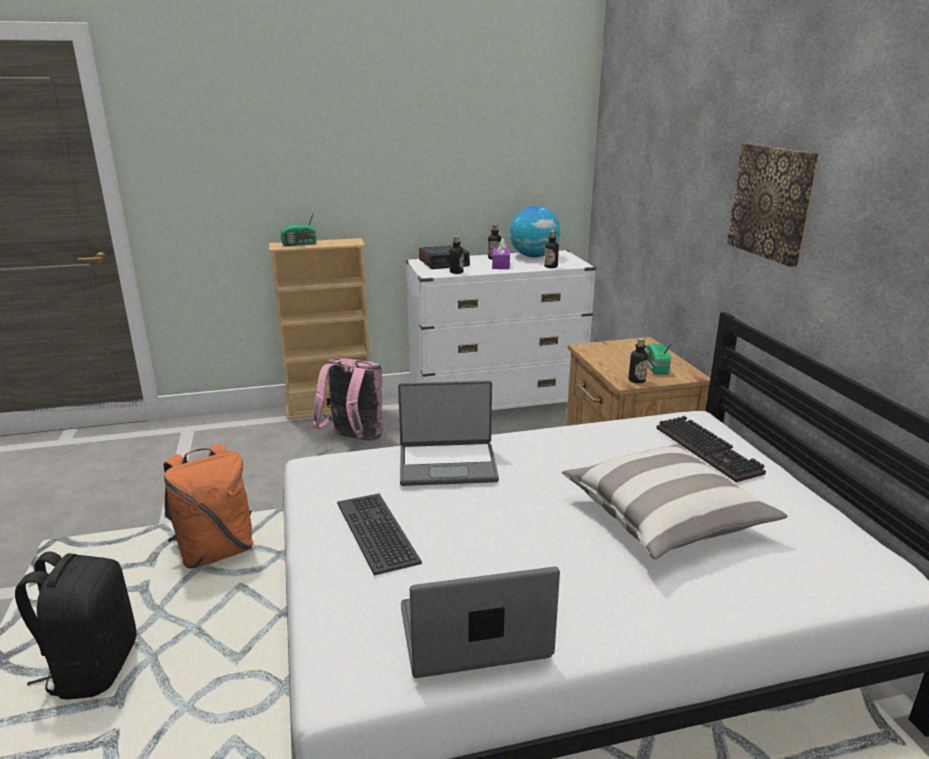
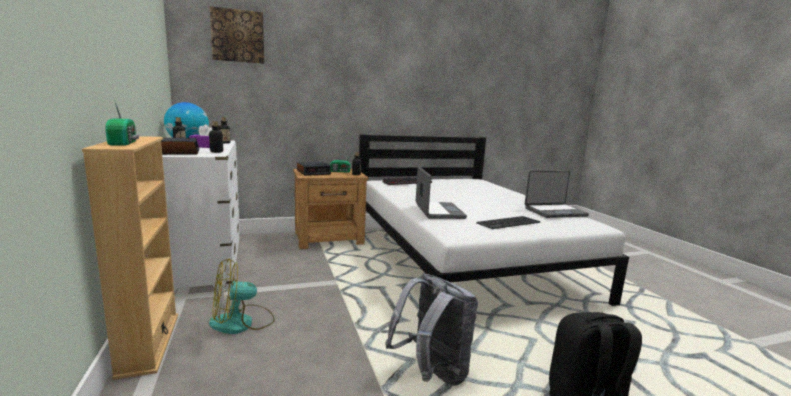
camera: 95 degrees left, 10 degrees down
orange backpack [164,444,254,569] -> grey backpack [385,273,478,386]
pink backpack [313,358,383,441] -> fan [209,258,275,334]
laptop [401,566,560,678] -> laptop turned 90 degrees counterclockwise [525,171,589,218]
pillow [562,444,787,559] -> none
picture [727,144,819,267] -> picture moved to [210,6,264,64]
none -> alarm clock [297,162,331,176]

